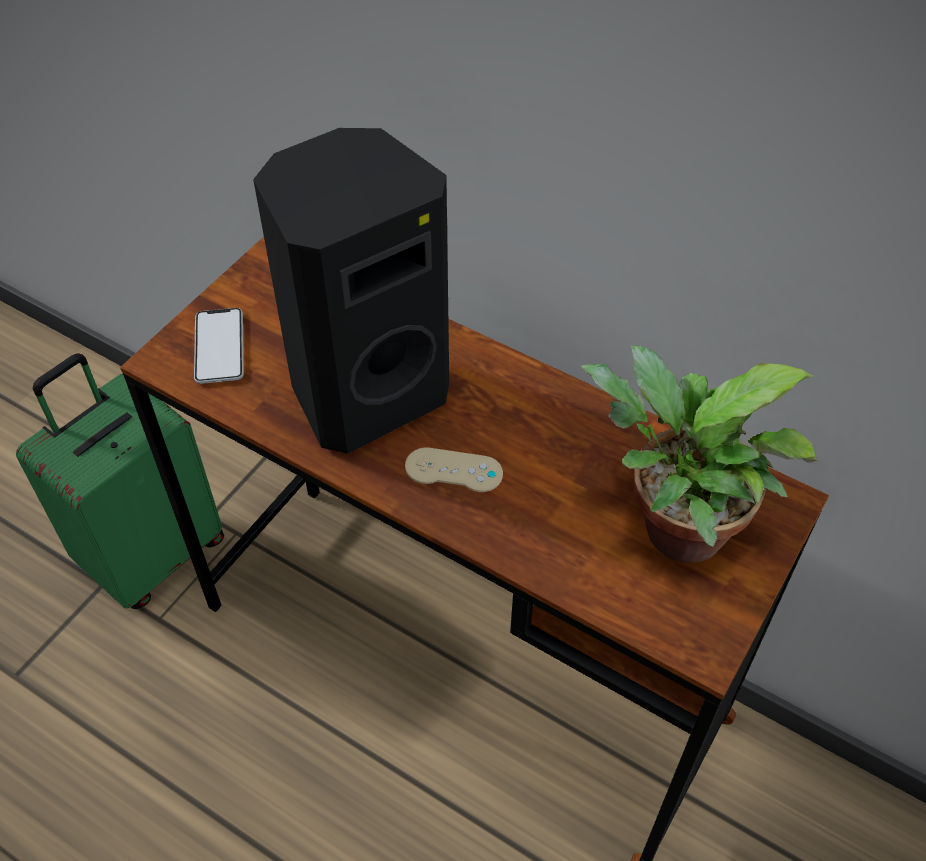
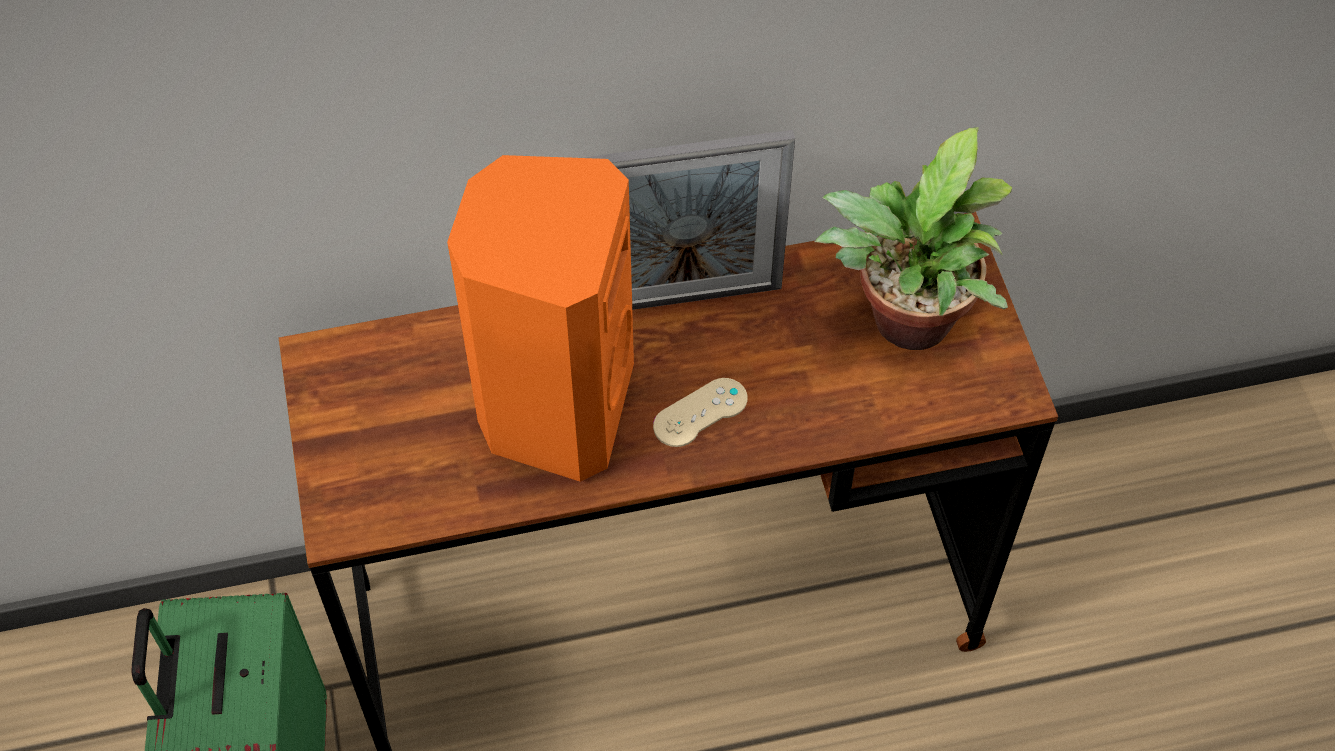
camera: 45 degrees left, 5 degrees up
phone [194,308,244,384] -> none
black speaker [253,128,449,454] -> orange speaker [447,155,634,482]
none -> picture frame [584,130,795,310]

